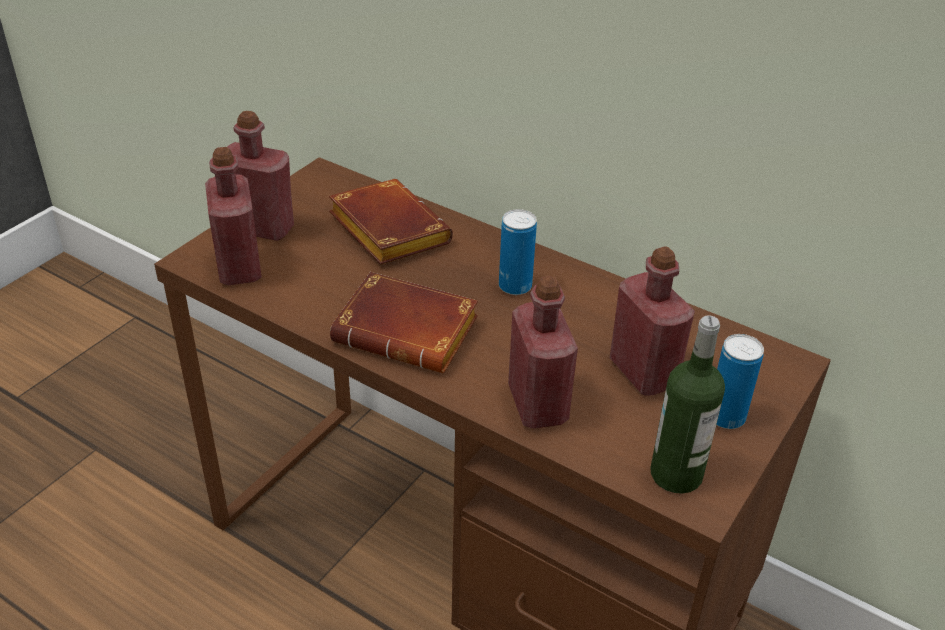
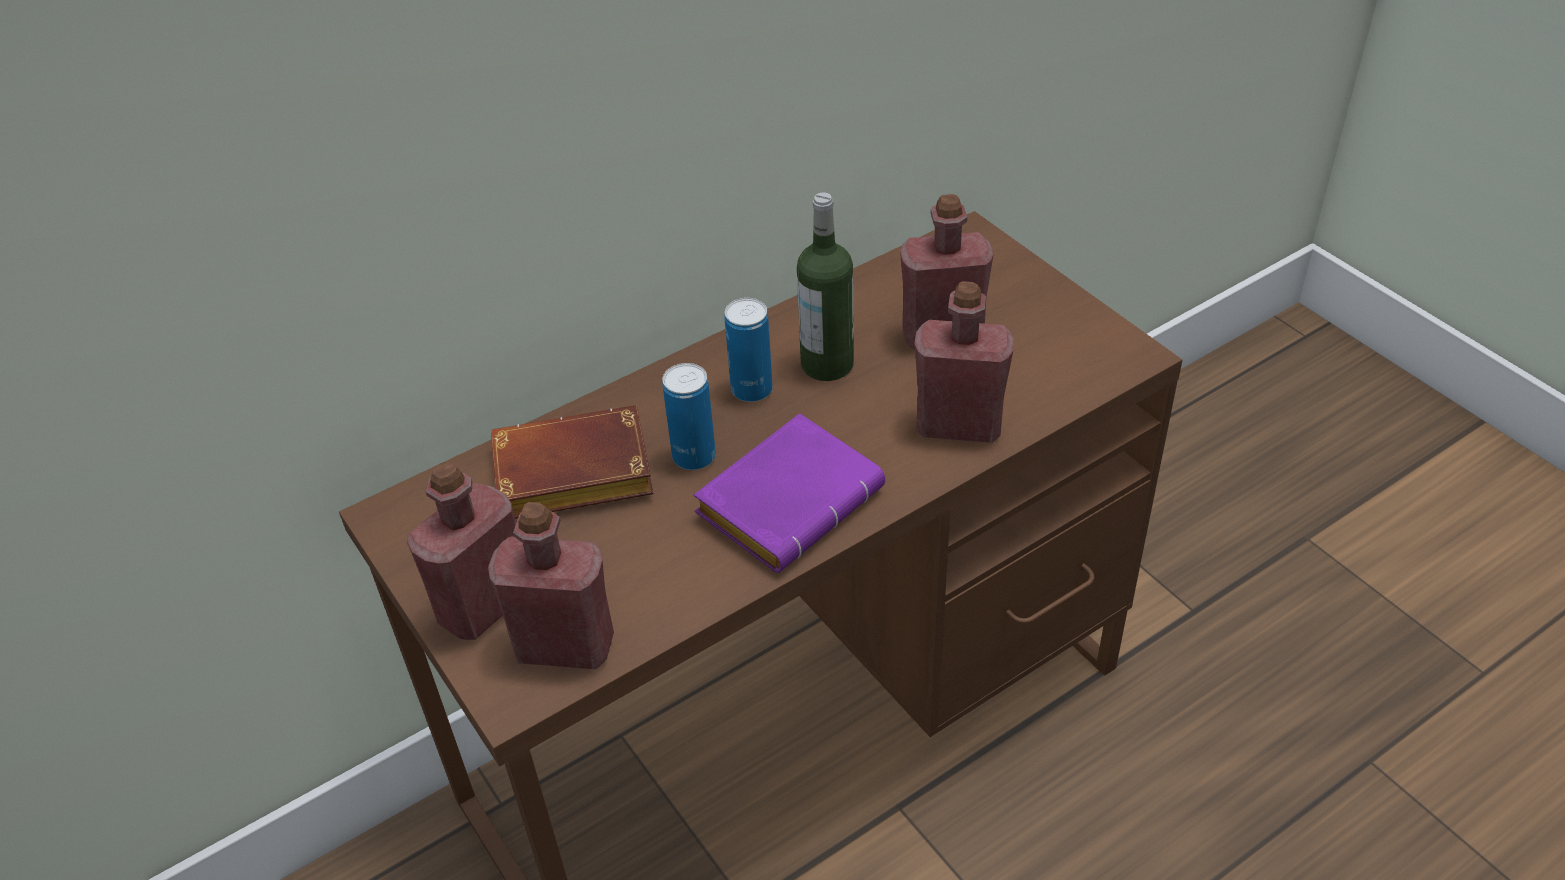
camera: 65 degrees left, 5 degrees up
brown book [330,272,478,373] -> purple book [694,413,885,573]
bottle [650,315,725,494] -> bottle moved to [797,192,854,381]
can [716,334,764,429] -> can moved to [662,363,716,470]

